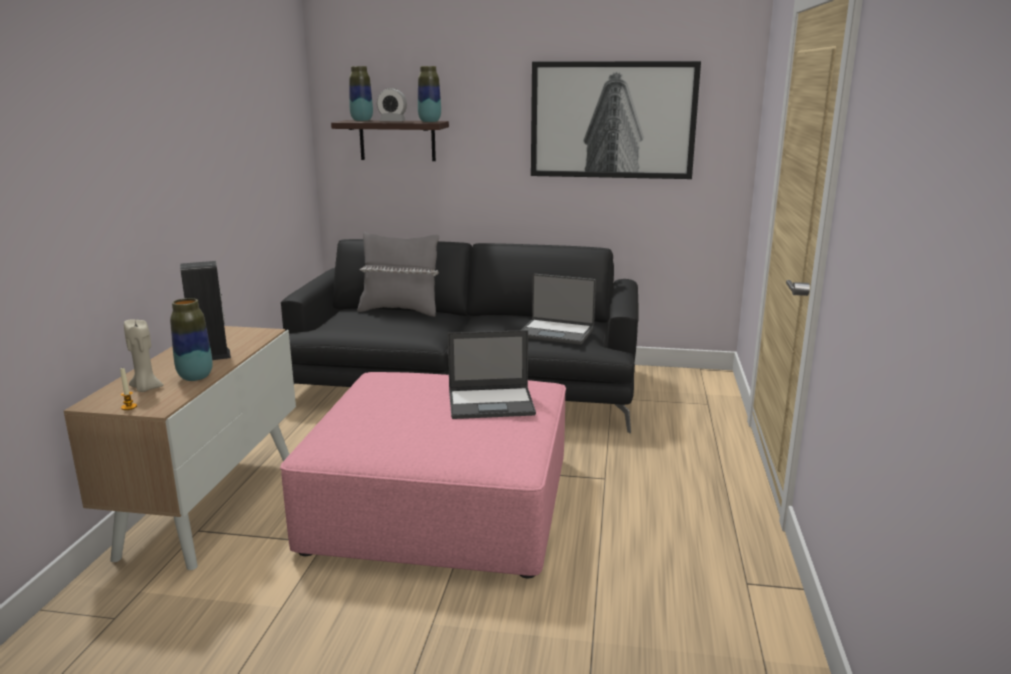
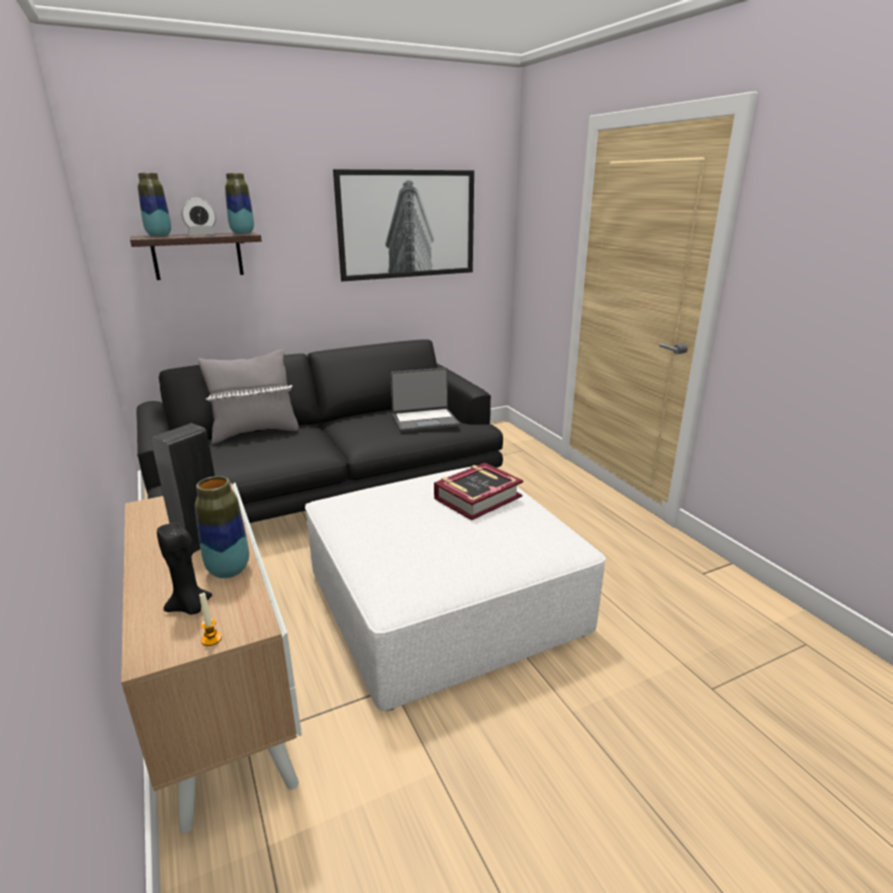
camera: 35 degrees left, 5 degrees up
beige candle [124,320,163,392] -> black candle [157,522,212,615]
pink ottoman [280,372,566,579] -> white ottoman [305,465,606,711]
laptop [448,330,536,419] -> book [434,463,523,520]

